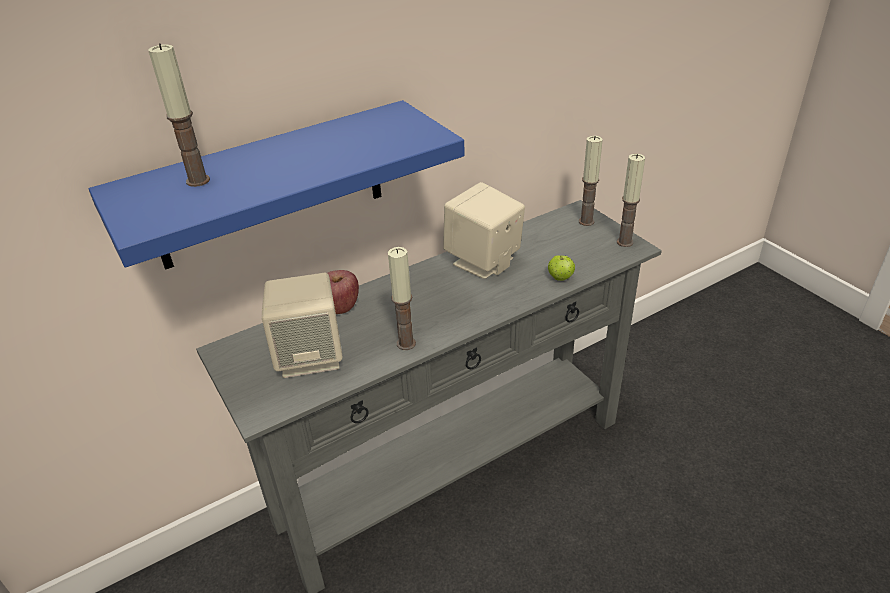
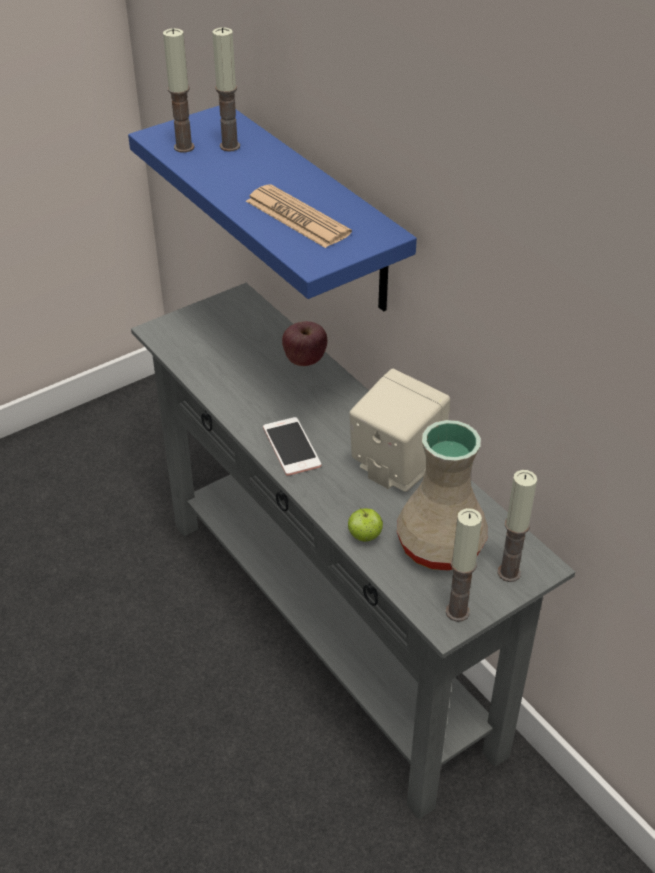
camera: 85 degrees right, 5 degrees up
beige speaker [262,273,343,378] -> none
candle [388,247,416,350] -> candle moved to [163,28,195,153]
none -> newspaper [246,184,352,248]
none -> phone [263,417,321,476]
none -> beige vase [397,420,487,570]

